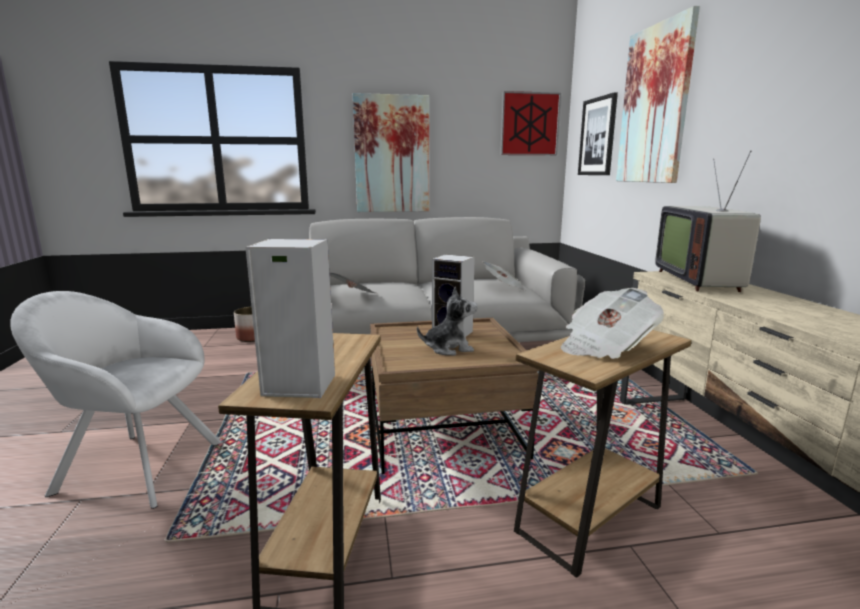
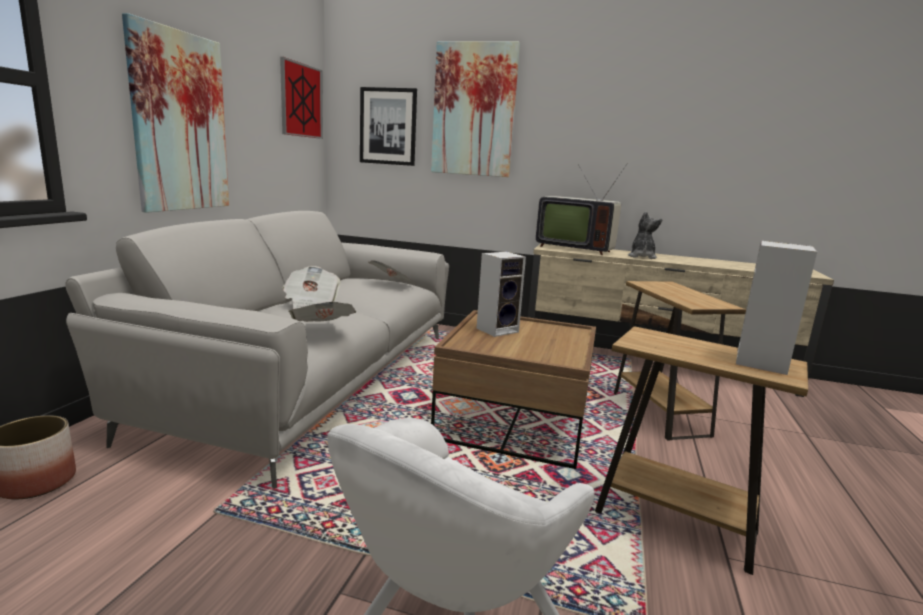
camera: 65 degrees left, 0 degrees up
plush toy [417,287,478,355] -> plush toy moved to [628,211,663,259]
newspaper [561,288,664,359] -> newspaper moved to [283,266,341,309]

